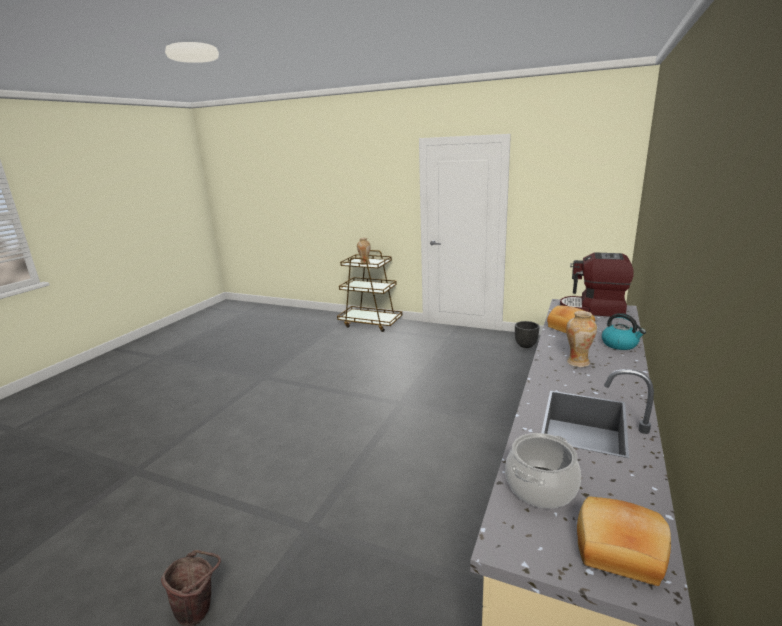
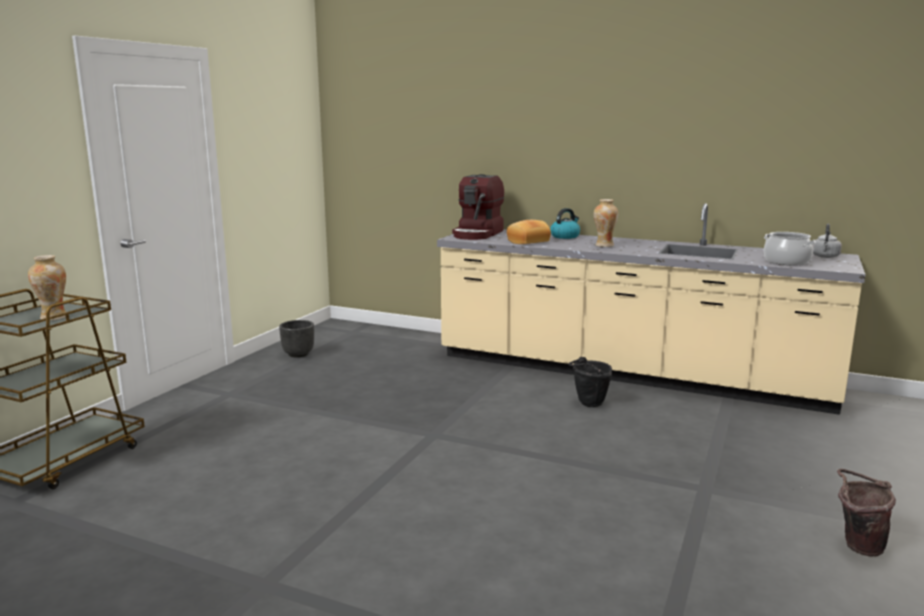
camera: 90 degrees left, 5 degrees down
bread [577,497,671,586] -> grey kettle [813,224,842,258]
none -> black bucket [568,357,612,407]

